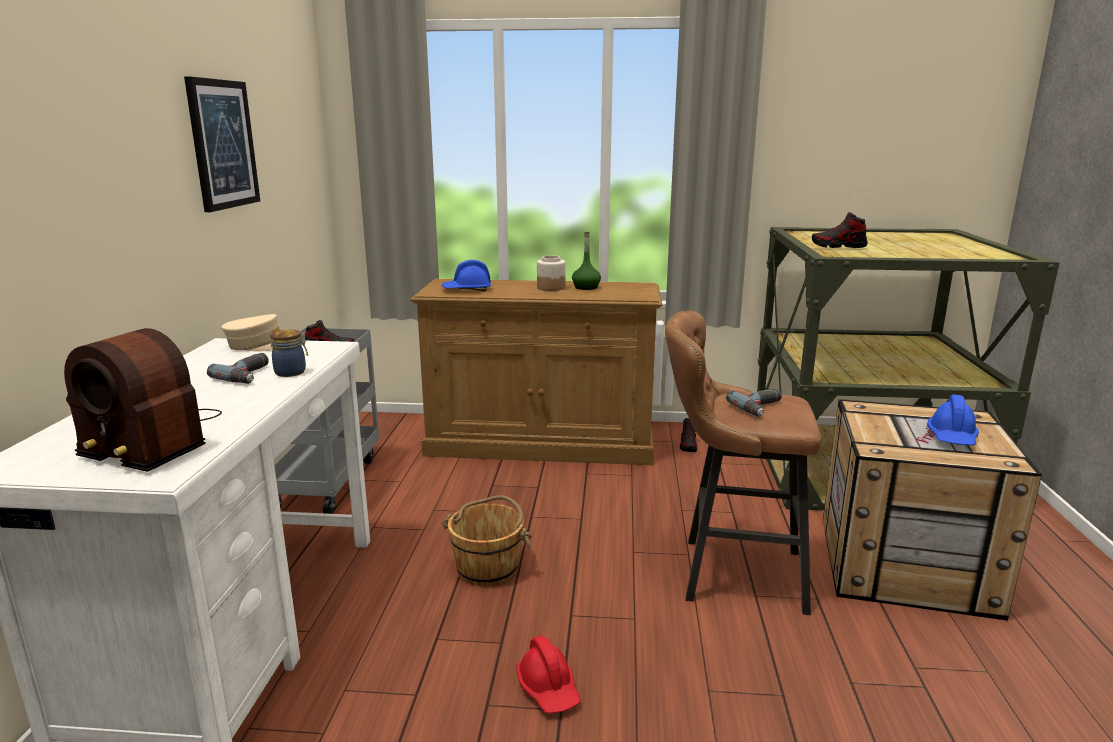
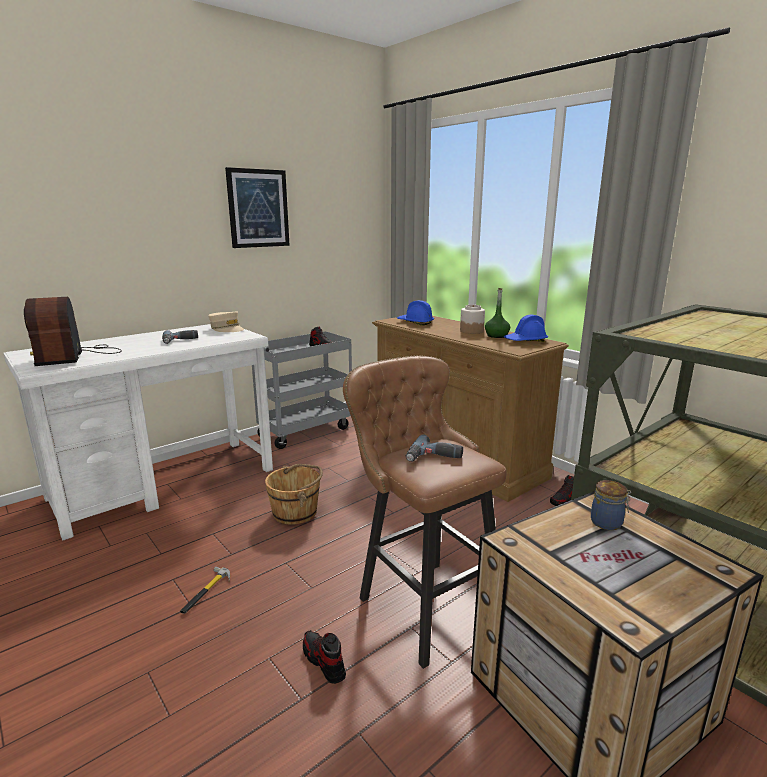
camera: 45 degrees right, 0 degrees up
jar [270,330,308,377] -> jar moved to [591,480,631,530]
red hard hat [516,636,581,713] -> hammer [180,567,230,614]
shoe [812,212,868,248] -> shoe moved to [303,630,346,684]
blue hard hat [927,394,979,445] -> blue hard hat moved to [504,315,548,342]

